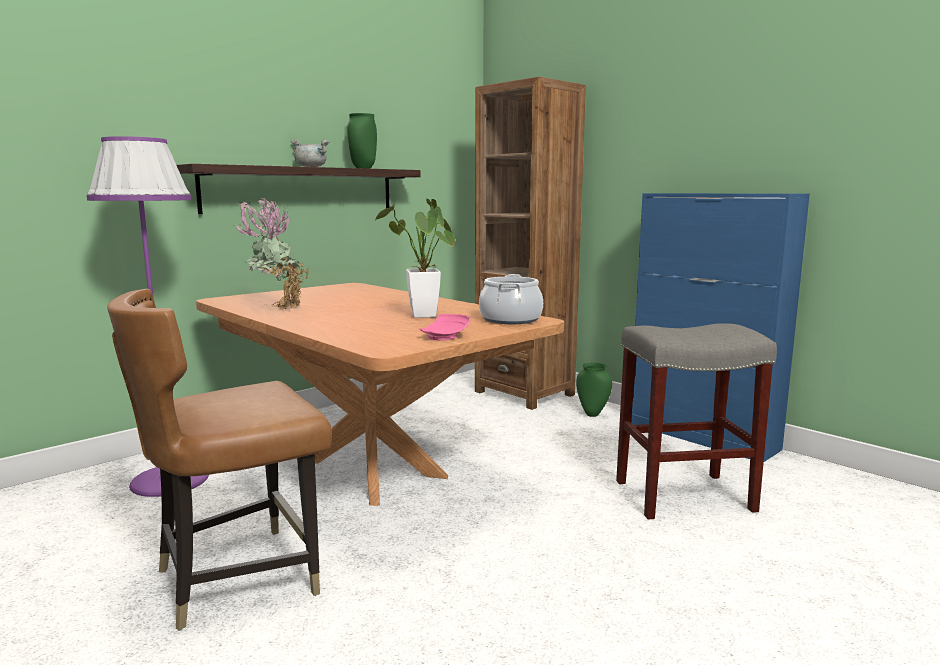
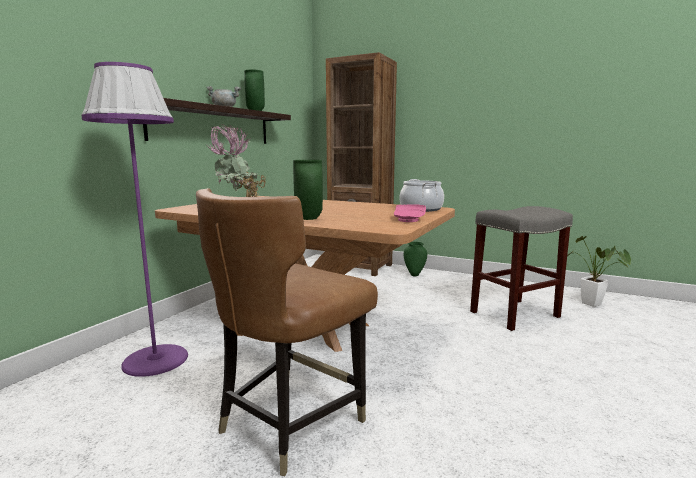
camera: 20 degrees left, 0 degrees up
potted plant [374,198,455,318] -> potted plant moved to [567,236,631,307]
blue cabinet [631,193,810,462] -> none
none -> green vase [293,160,323,220]

